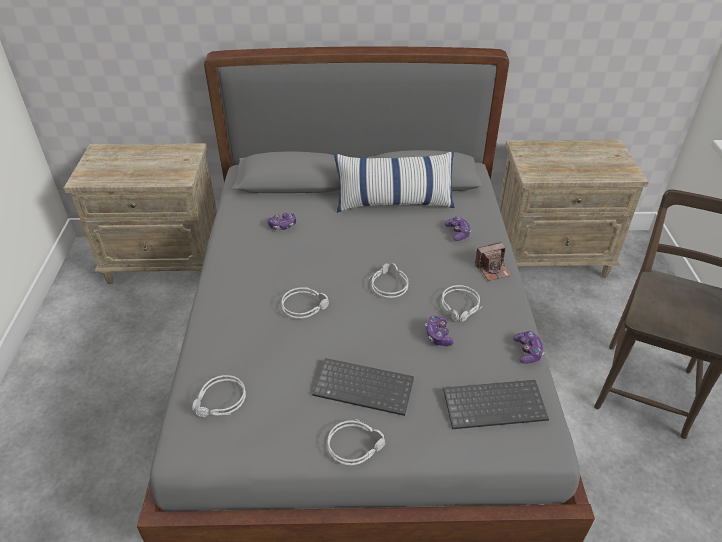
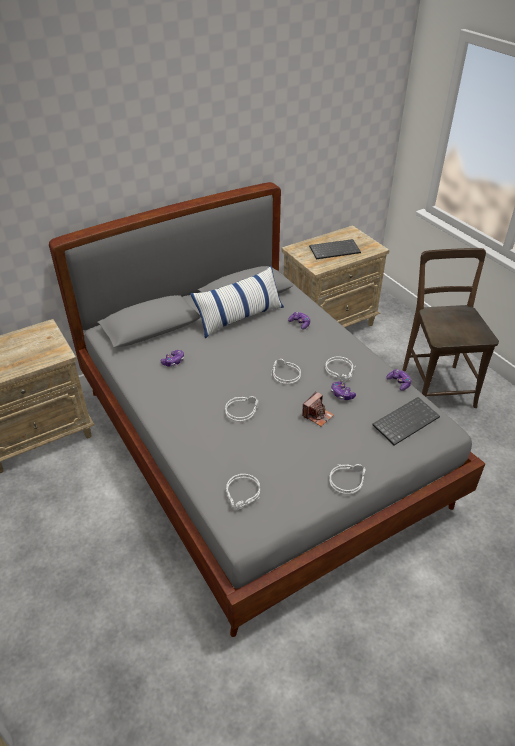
camera: 30 degrees left, 0 degrees up
keyboard [312,358,414,416] -> keyboard moved to [309,239,361,259]
camera [475,242,511,281] -> camera moved to [302,391,334,426]

